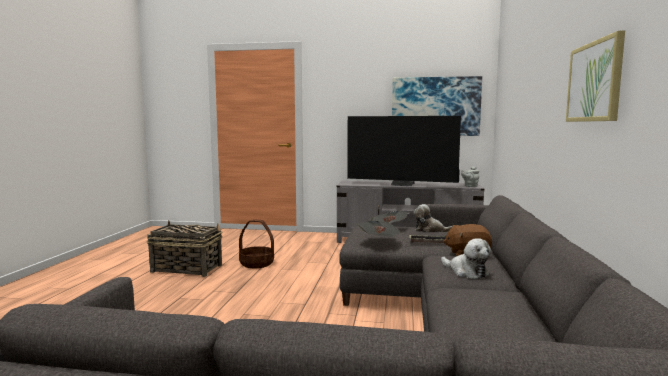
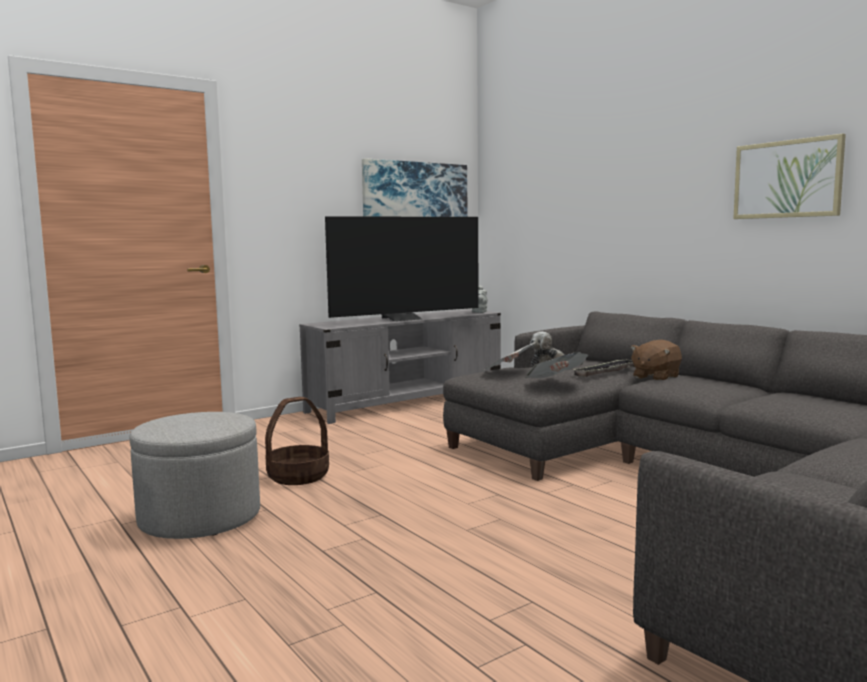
camera: 45 degrees left, 0 degrees up
basket [147,220,222,277] -> grey ottoman [129,412,260,539]
plush toy [441,238,491,279] -> none

